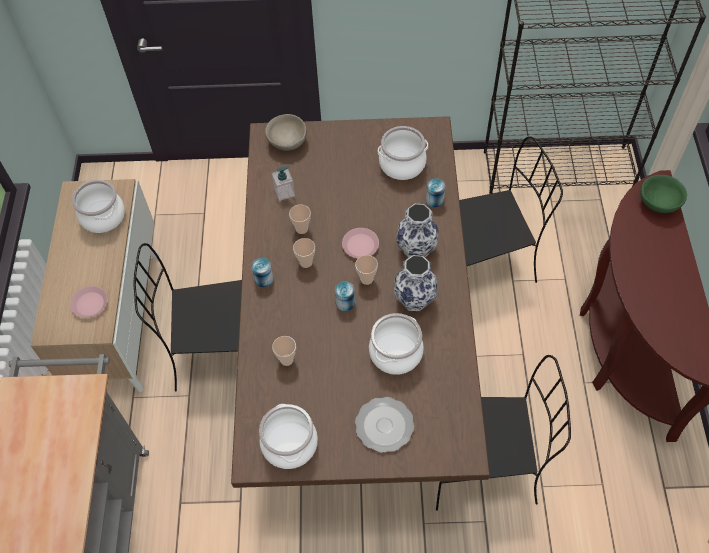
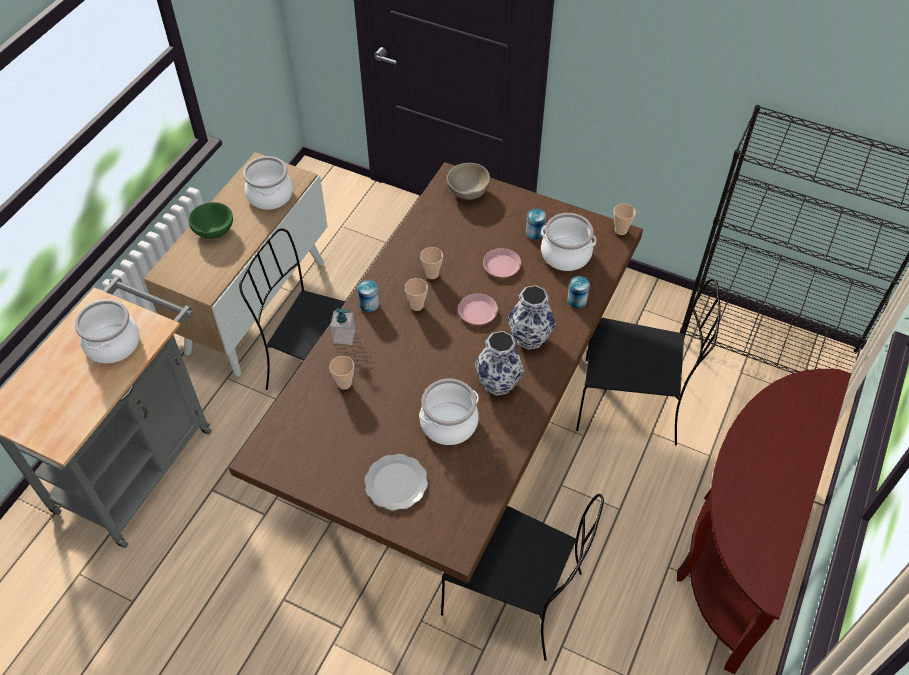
camera: 25 degrees right, 5 degrees down
pink plate [70,286,108,318] -> pink plate moved to [483,248,521,277]
cooking pot [259,404,318,469] -> cooking pot moved to [75,299,139,363]
soap dispenser [272,166,295,201] -> soap dispenser moved to [330,308,355,345]
can [335,281,355,311] -> can moved to [526,209,546,240]
cup [355,255,378,285] -> cup moved to [613,203,636,235]
green bowl [640,175,687,213] -> green bowl moved to [189,202,233,239]

